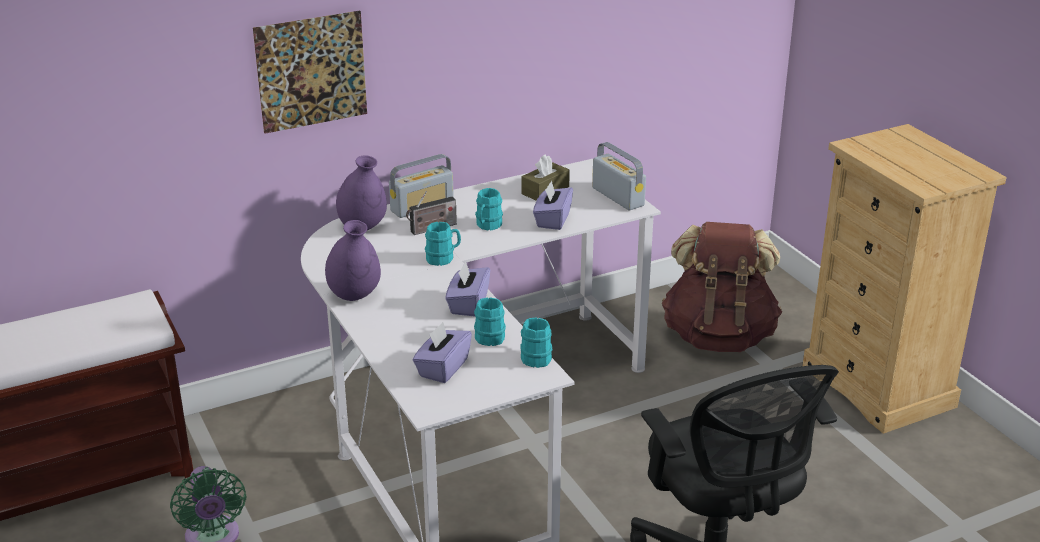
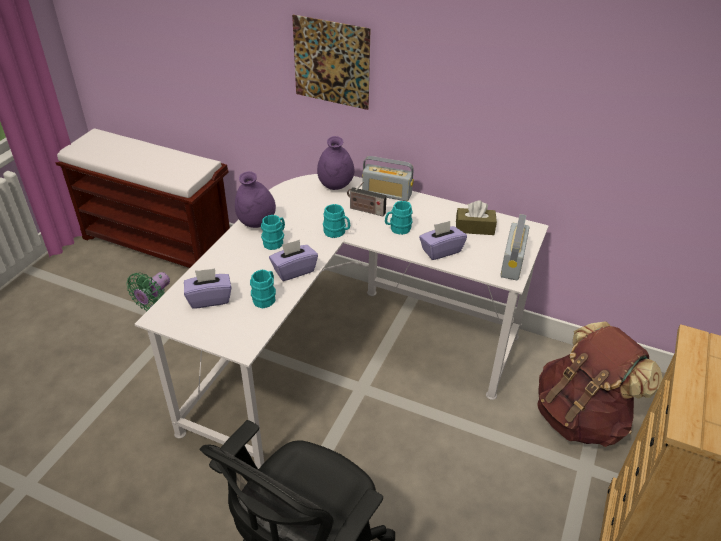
camera: 50 degrees right, 10 degrees up
turquoise mug [520,317,552,368] -> turquoise mug moved to [261,215,285,250]

